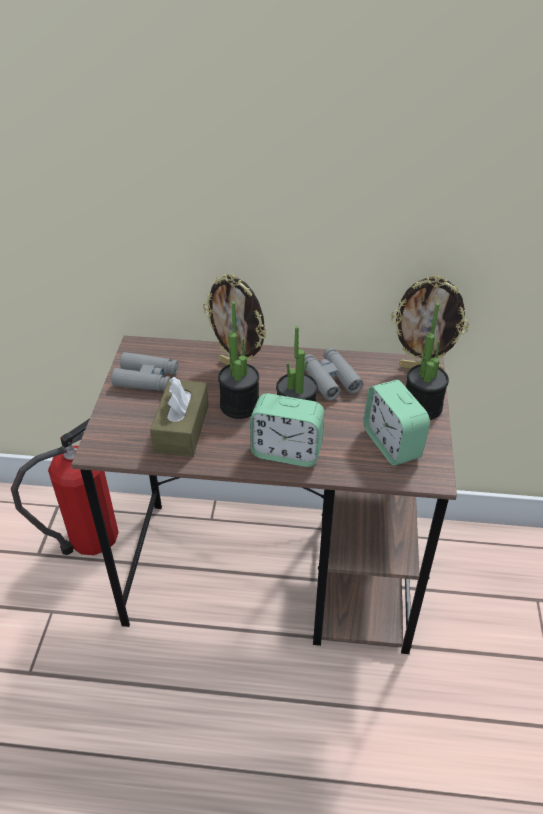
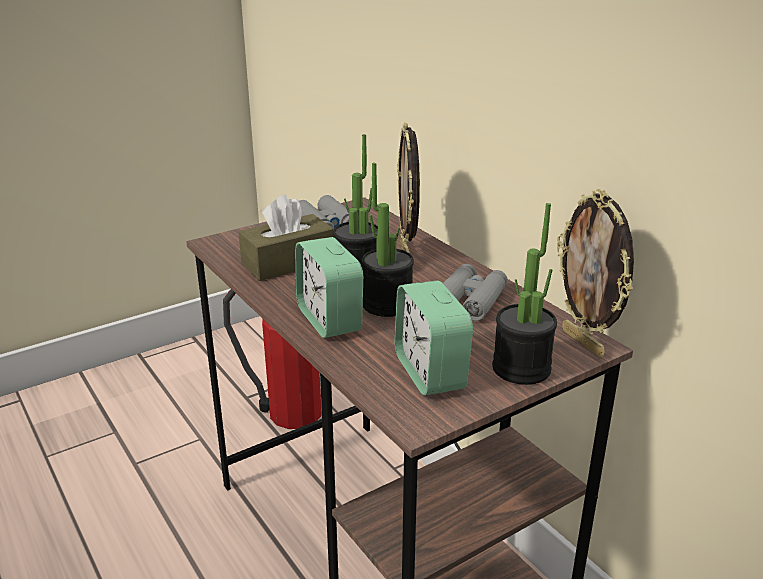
camera: 50 degrees right, 15 degrees down
alarm clock [363,380,430,466] -> alarm clock turned 45 degrees counterclockwise [394,281,473,395]

